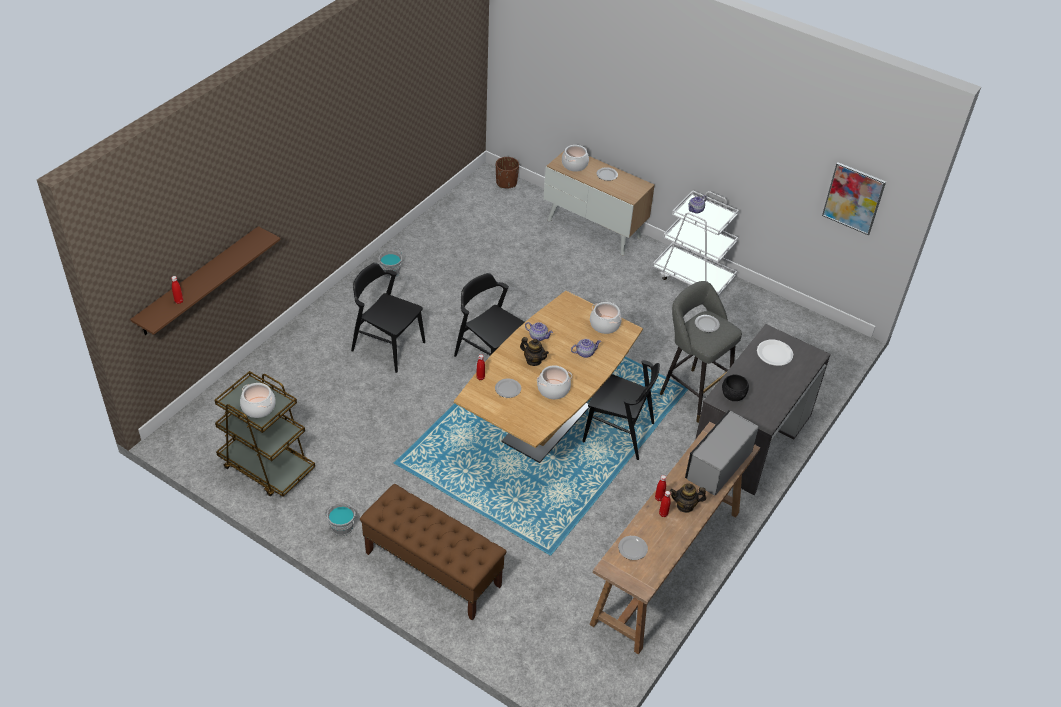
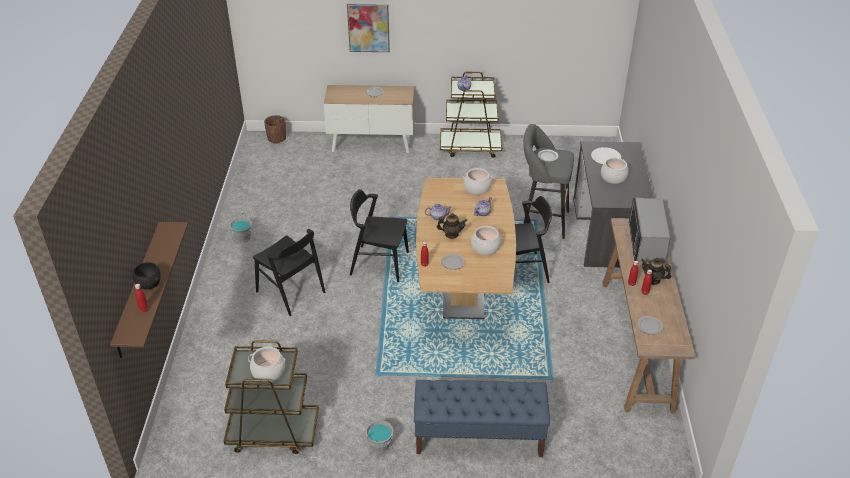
camera: 30 degrees left, 5 degrees down
black chair [351,263,425,373] -> black chair turned 135 degrees counterclockwise [253,229,325,316]
brown bench [360,484,507,621] -> blue bench [414,380,550,457]
cooking pot [562,145,589,172] -> cooking pot moved to [601,157,629,184]
white cart [653,190,739,296] -> brown cart [440,72,502,158]
teapot [670,484,706,513] -> teapot turned 60 degrees clockwise [641,258,671,285]
black bowl [722,374,749,401] -> black bowl moved to [132,262,161,290]
picture [822,162,886,236] -> picture moved to [347,3,390,52]

